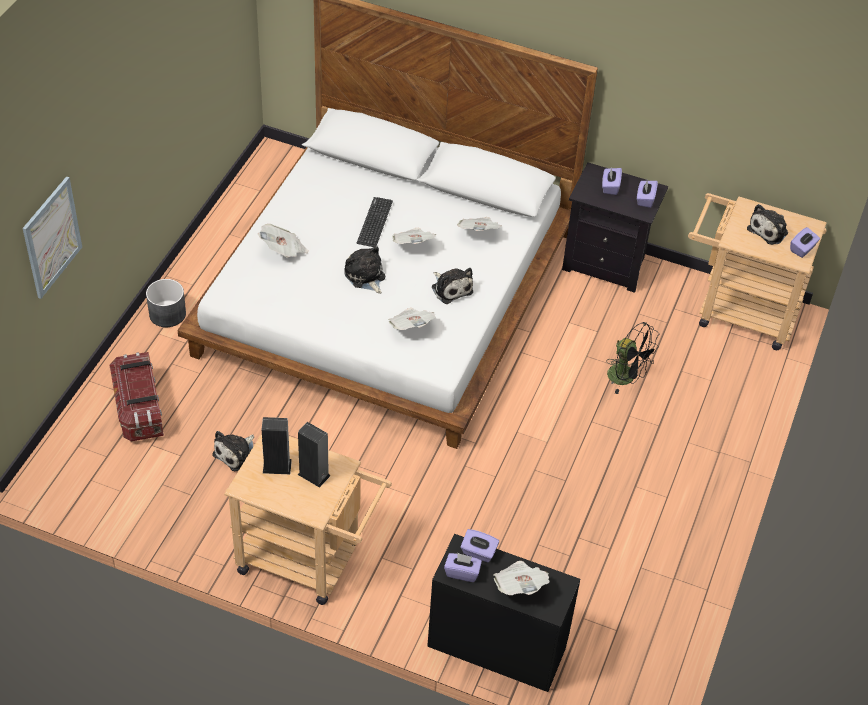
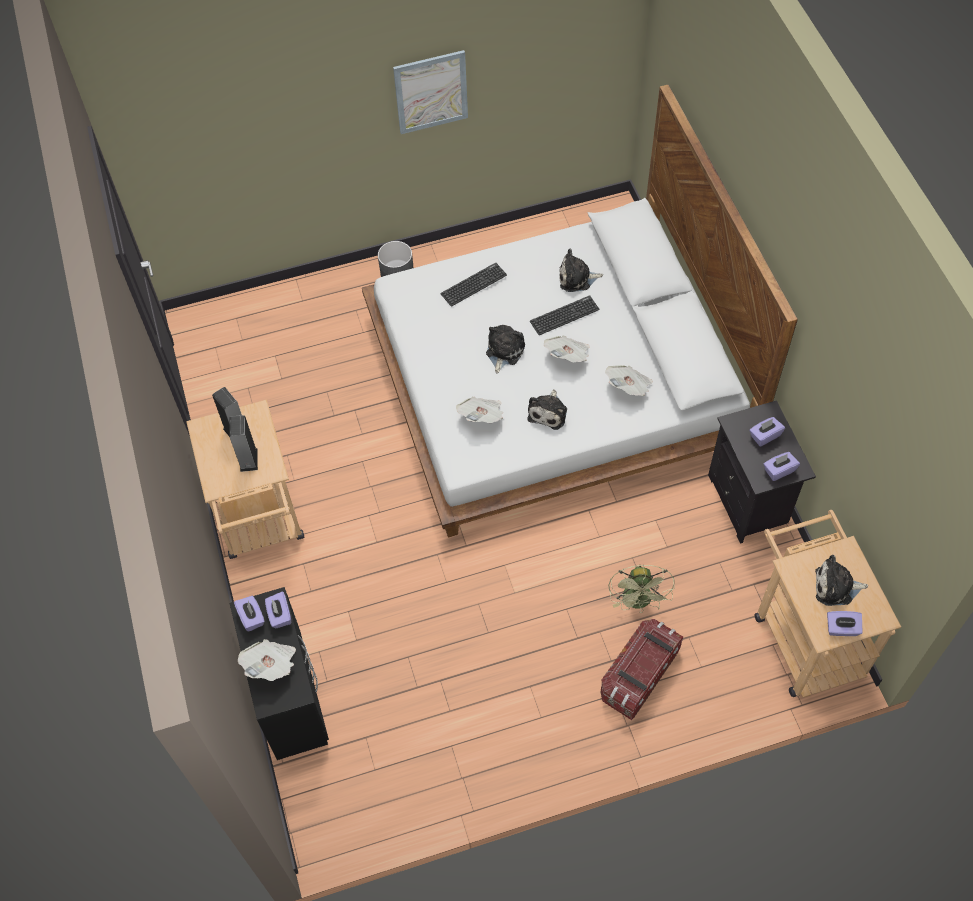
camera: 55 degrees right, 10 degrees up
picture [23,176,82,299] -> picture moved to [393,50,468,134]
storage box [110,352,164,441] -> storage box moved to [601,619,683,720]
plush toy [212,431,254,471] -> plush toy moved to [559,249,603,292]
newspaper [258,224,308,257] -> keyboard [441,263,507,307]
black fan [606,322,659,394] -> green fan [608,564,675,613]

